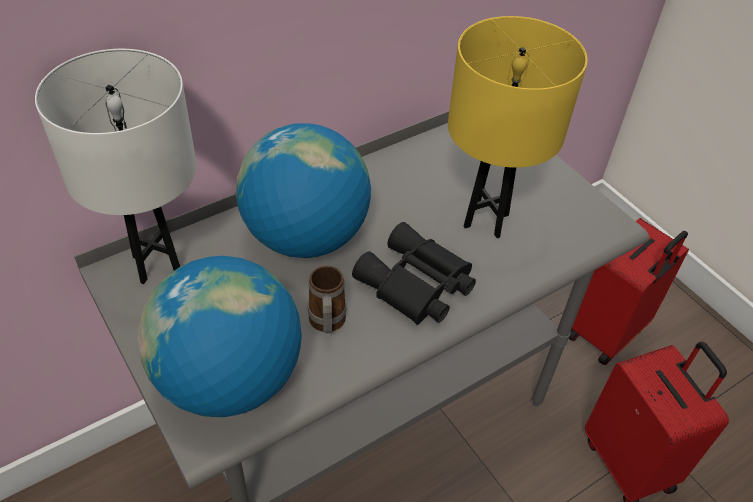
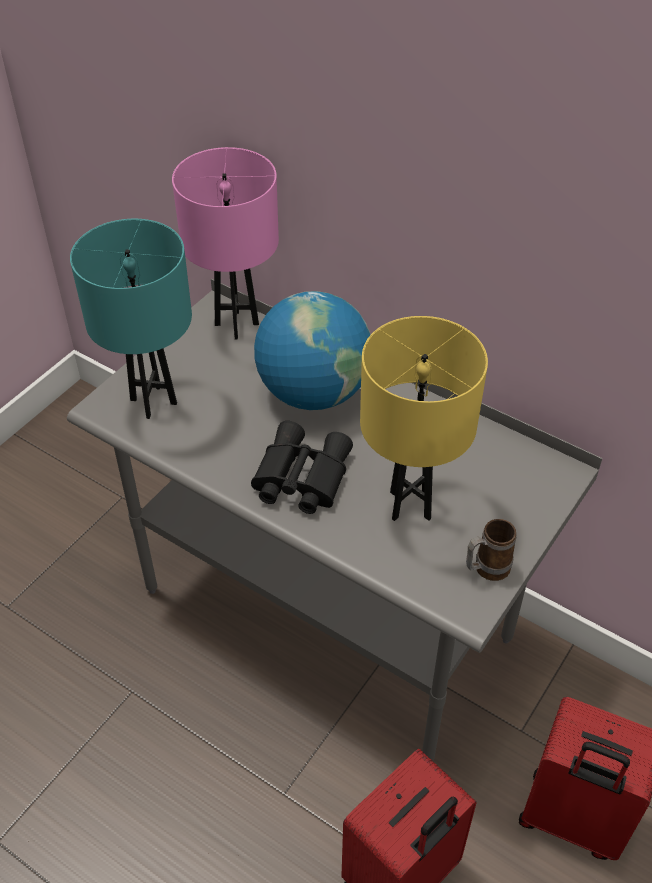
camera: 70 degrees right, 0 degrees up
white table lamp [35,49,196,284] -> pink table lamp [172,147,279,339]
globe [138,256,302,417] -> turquoise table lamp [70,219,192,419]
mug [308,266,346,333] -> mug moved to [466,519,517,581]

